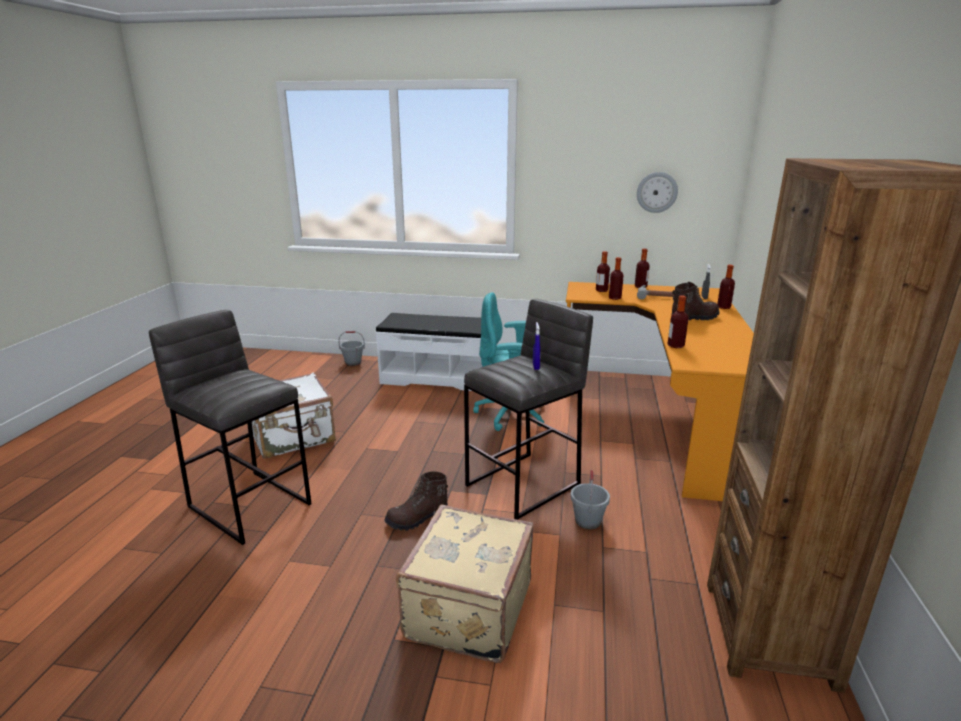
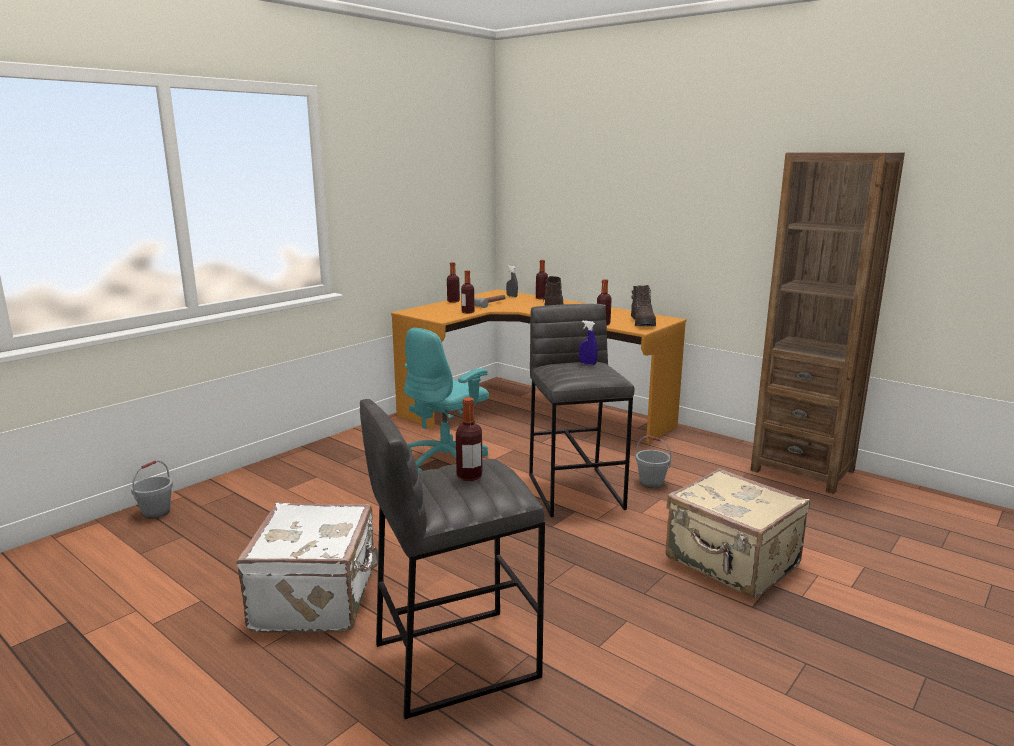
camera: 60 degrees left, 5 degrees down
white bench [375,313,483,391] -> none
brown boot [384,471,448,531] -> brown boot moved to [631,285,656,326]
bottle [596,251,610,292] -> bottle moved to [456,397,482,481]
wall clock [637,172,678,213] -> none

